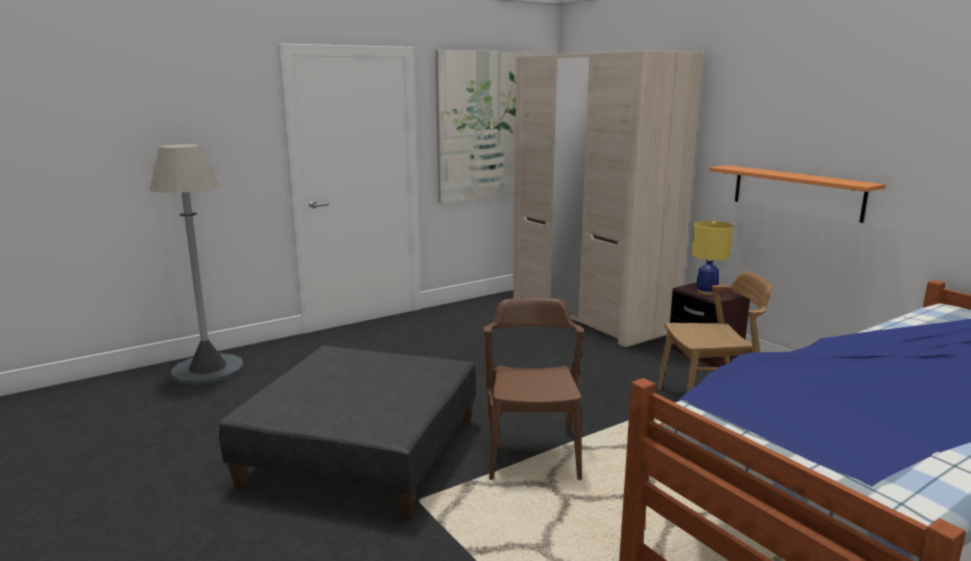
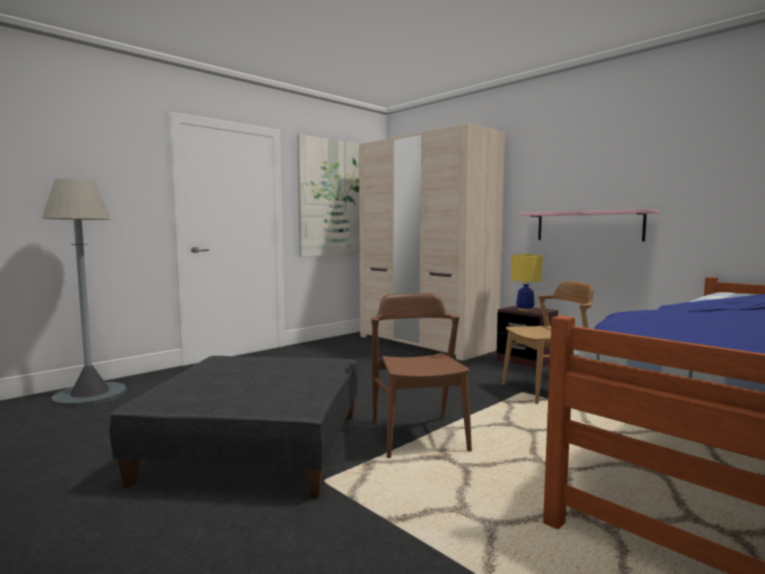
camera: 10 degrees left, 10 degrees down
orange shelf [709,165,886,223] -> pink shelf [519,209,660,242]

